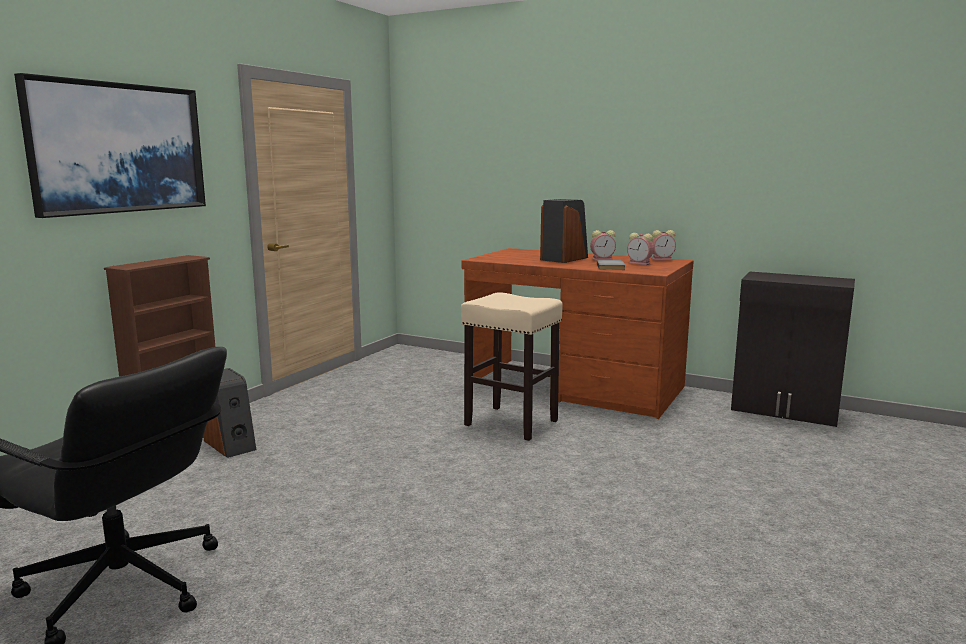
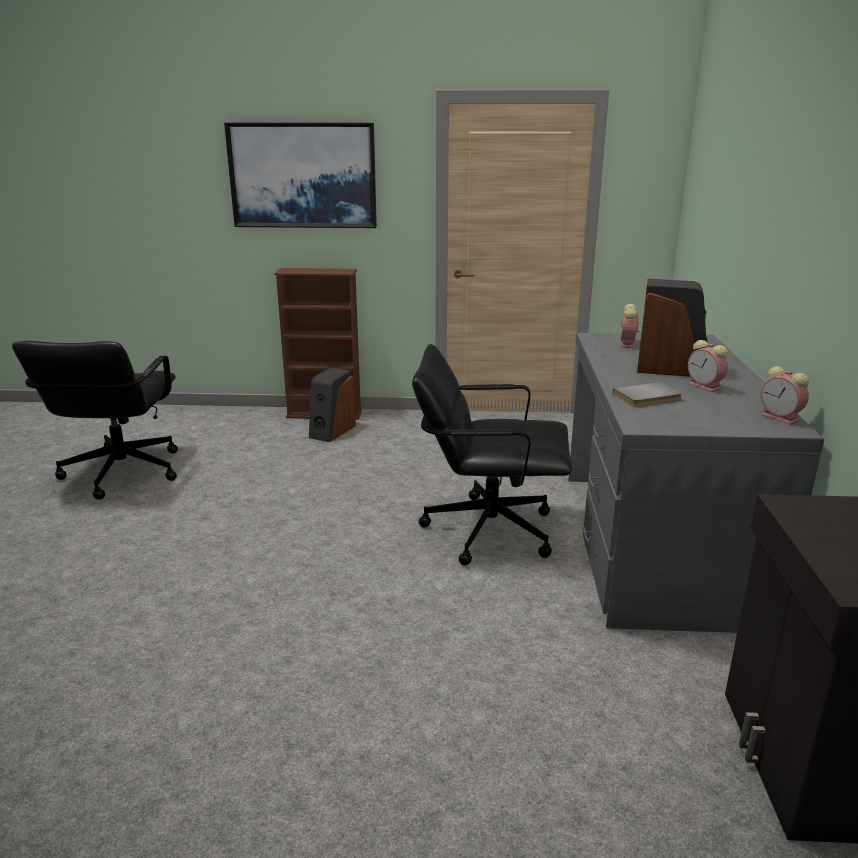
camera: 65 degrees right, 10 degrees up
brown desk [461,248,694,419] -> grey desk [568,333,824,633]
beige stool [461,292,563,441] -> black office chair [412,344,572,565]
alarm clock [627,233,654,265] -> alarm clock moved to [621,304,641,348]

